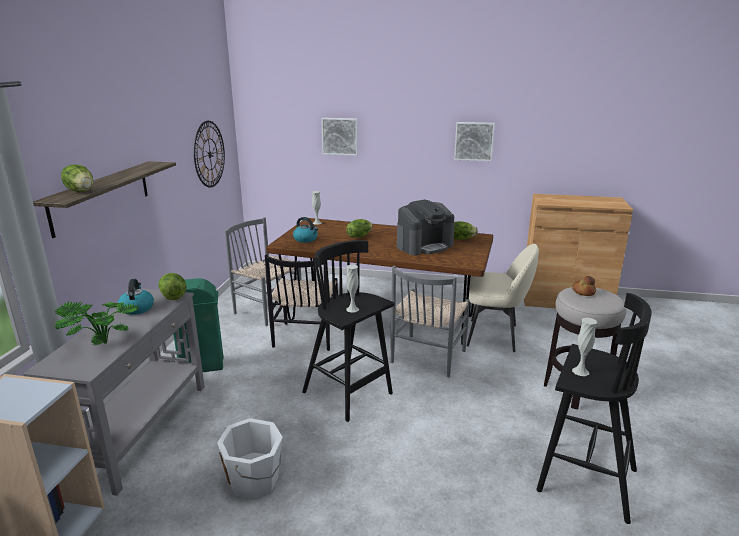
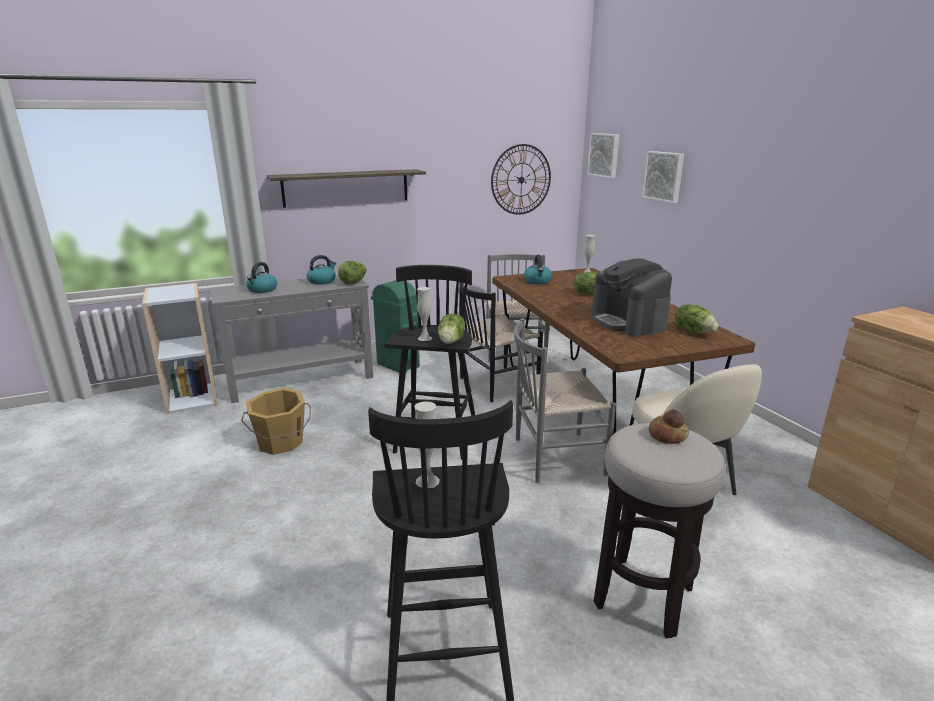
camera: 55 degrees right, 0 degrees up
potted plant [54,301,138,345] -> kettle [246,262,277,293]
lettuce [61,165,93,192] -> lettuce moved to [438,314,465,344]
white bucket [217,418,283,499] -> orange bucket [241,388,311,455]
coffee machine [397,199,455,255] -> coffee machine turned 45 degrees clockwise [592,258,672,336]
picture [454,122,495,161] -> picture moved to [587,133,620,178]

